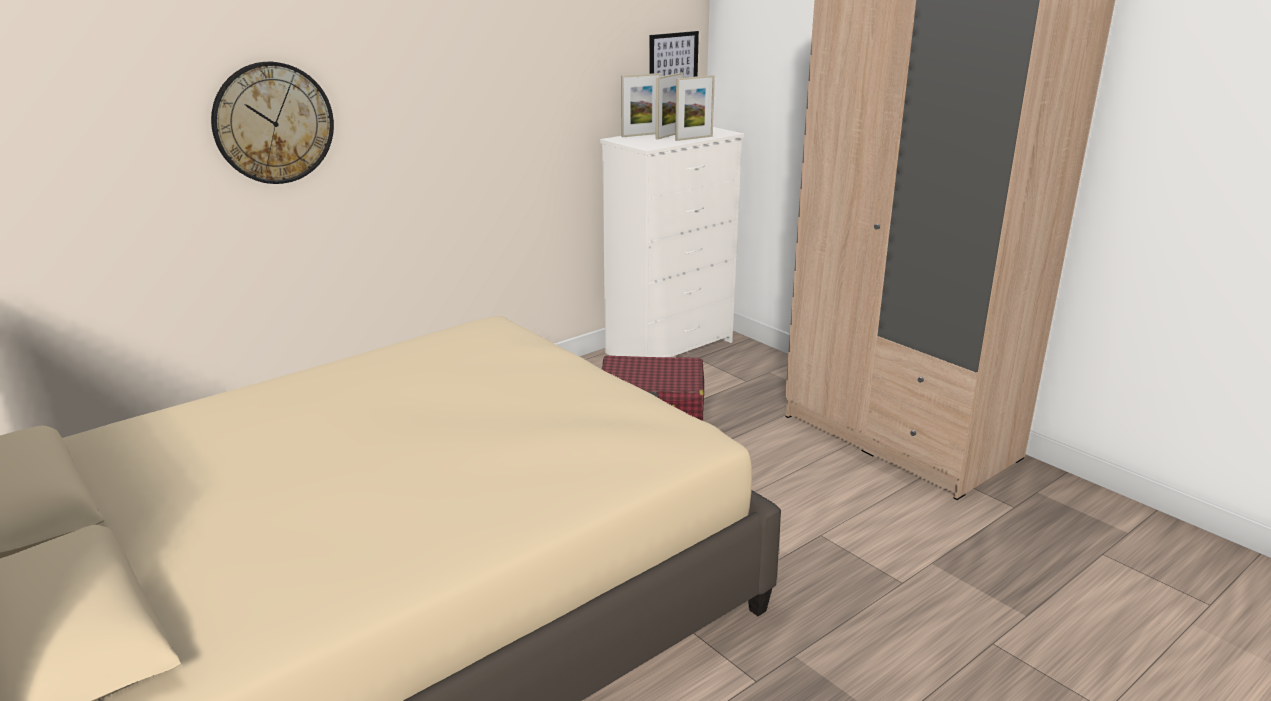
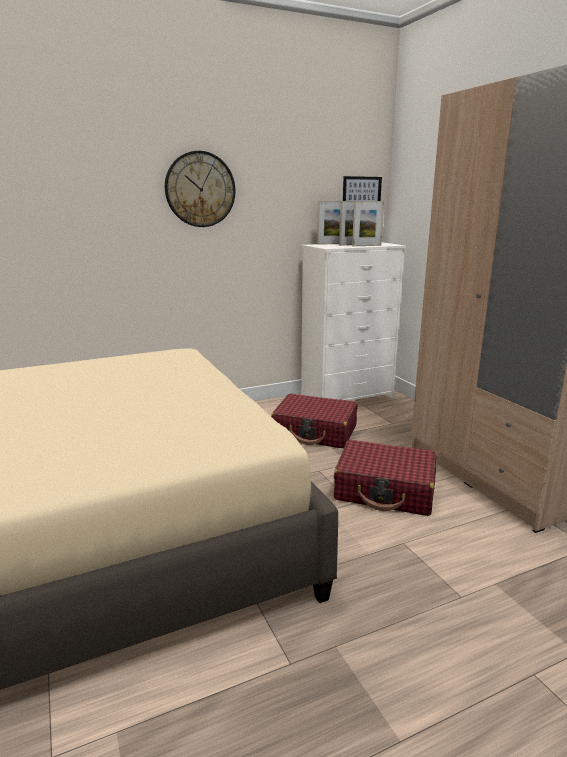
camera: 15 degrees right, 5 degrees down
wall clock [211,62,334,184] -> wall clock moved to [165,151,236,227]
none -> red suitcase [334,440,436,516]

